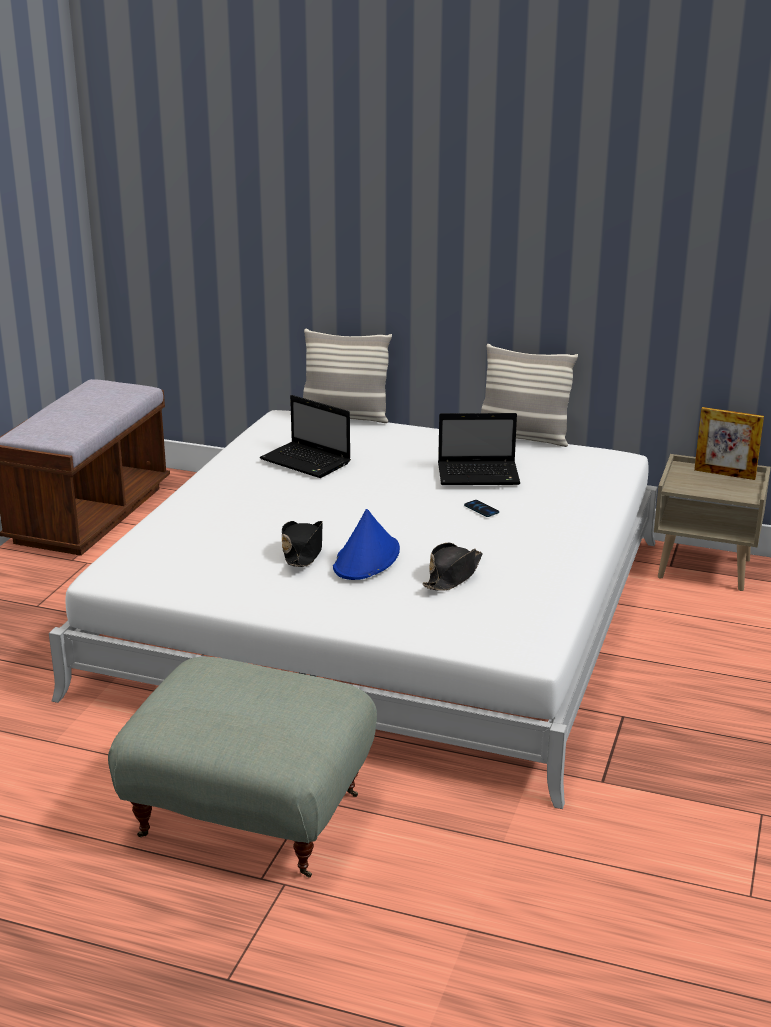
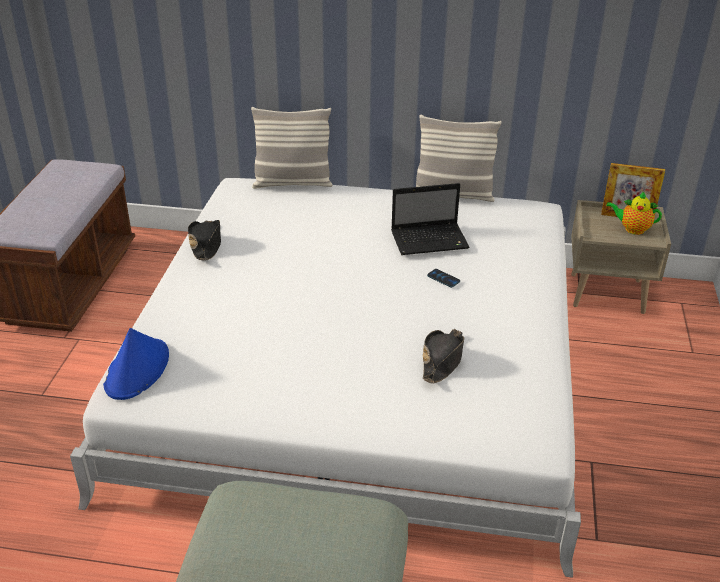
camera: 10 degrees left, 10 degrees up
laptop [260,395,351,478] -> none
black hat [282,521,323,567] -> black hat moved to [188,220,221,261]
blue hat [333,509,400,580] -> blue hat moved to [103,328,169,400]
none -> teapot [606,191,662,235]

